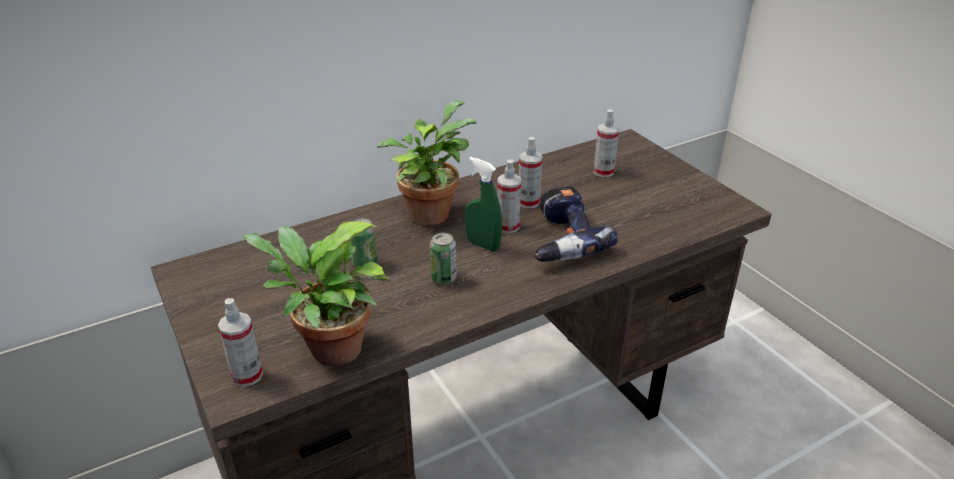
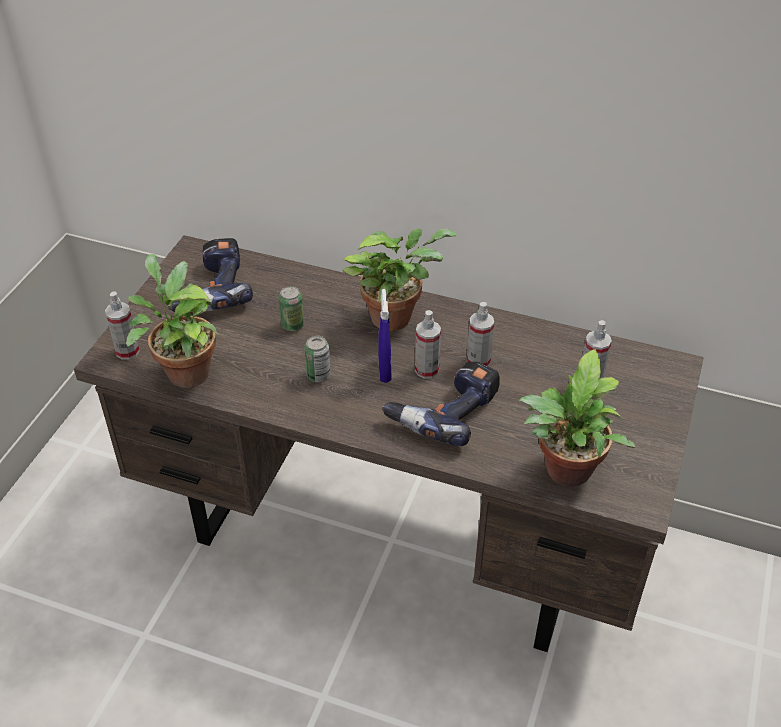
camera: 50 degrees right, 10 degrees up
green spray bottle [465,157,502,252] -> blue spray bottle [378,289,391,383]
none -> power drill [168,238,253,312]
none -> potted plant [519,349,636,486]

